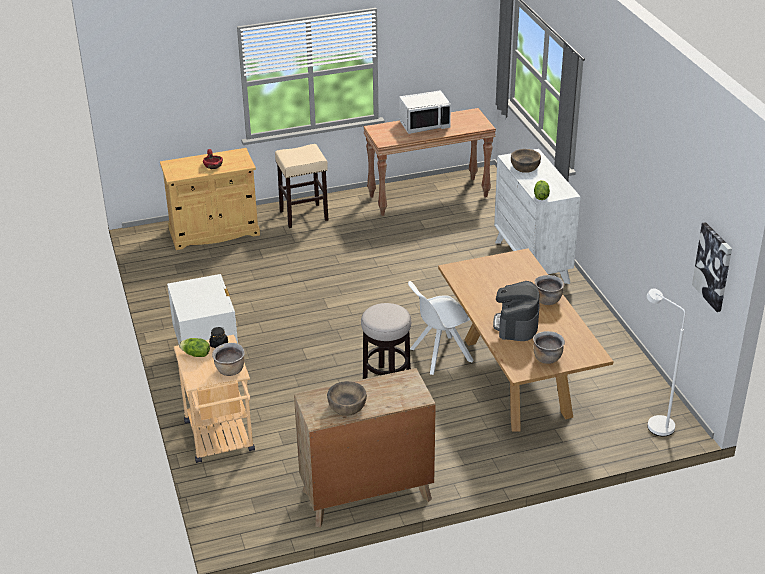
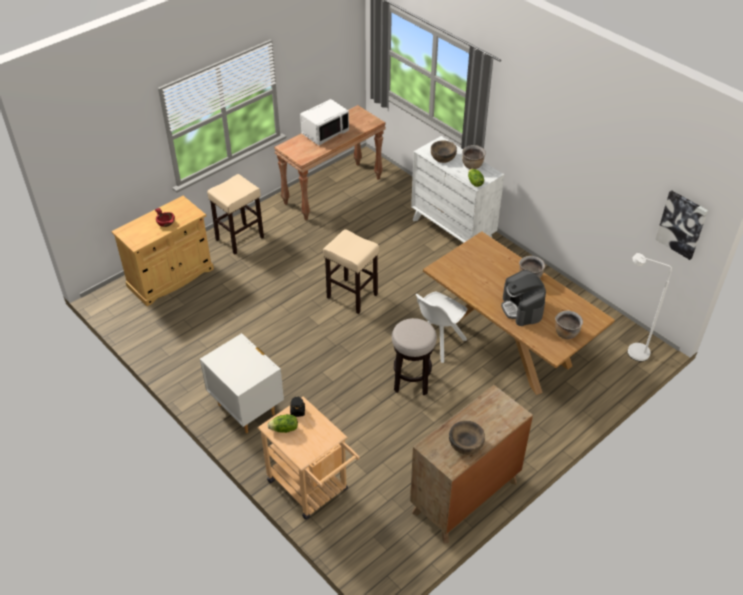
camera: 25 degrees left, 10 degrees up
brown cooking pot [212,343,245,376] -> brown cooking pot moved to [462,145,486,169]
none -> beige stool [323,229,379,314]

